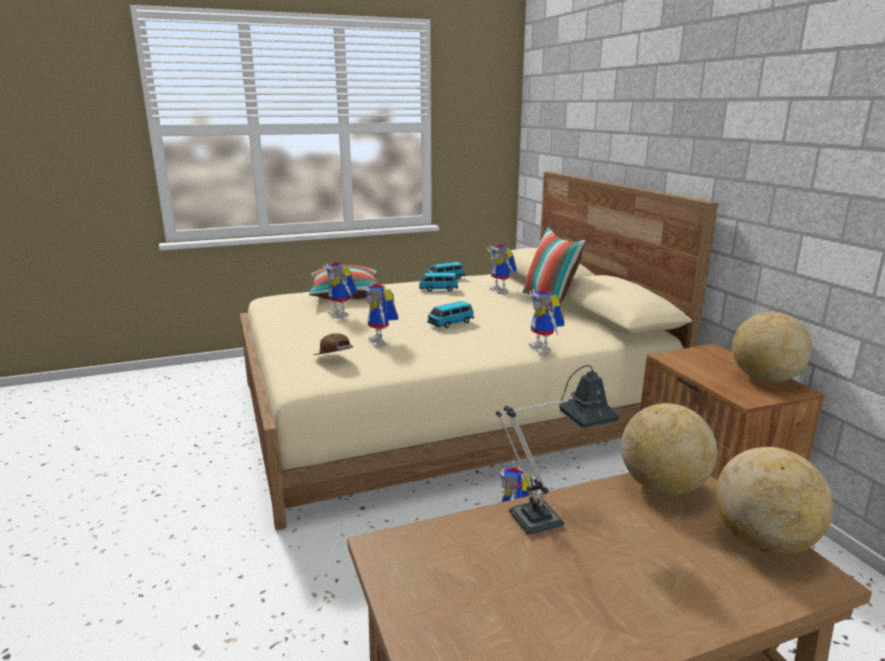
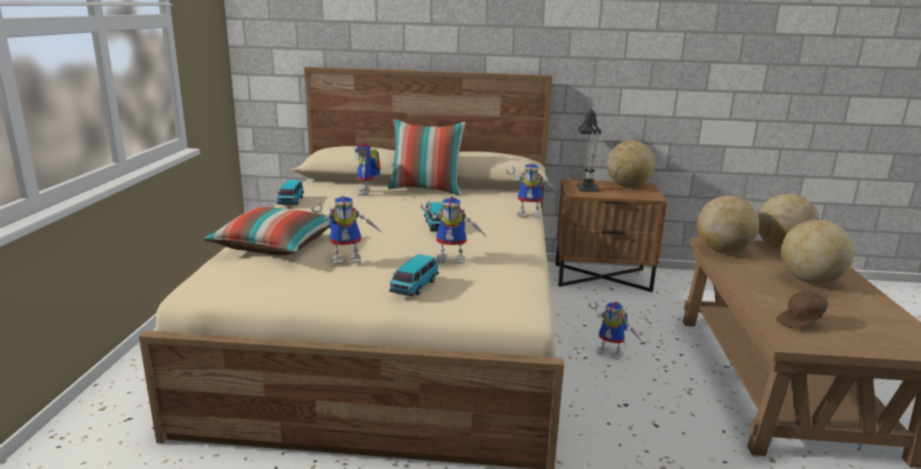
camera: 65 degrees left, 0 degrees up
brown cap [314,333,353,355] -> brown cap moved to [777,291,828,328]
toy car [419,273,458,292] -> toy car moved to [389,254,439,296]
toy robot [487,244,517,294] -> toy robot turned 90 degrees clockwise [355,144,380,196]
table lamp [496,365,620,535] -> table lamp moved to [577,107,602,192]
none -> globe [781,220,854,284]

